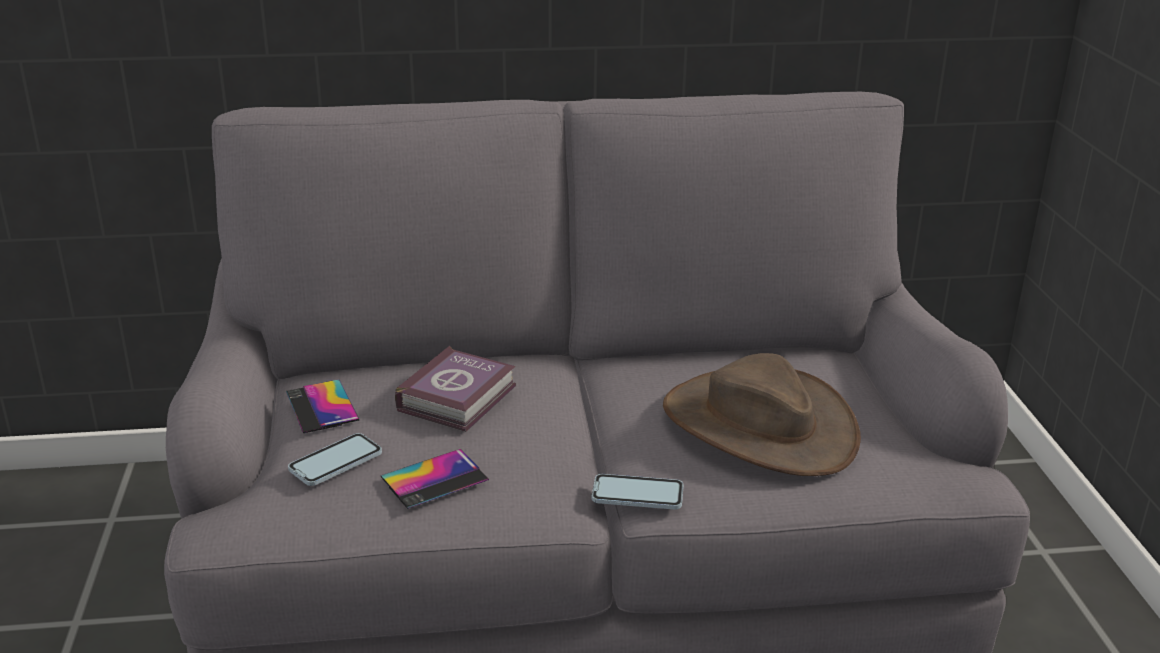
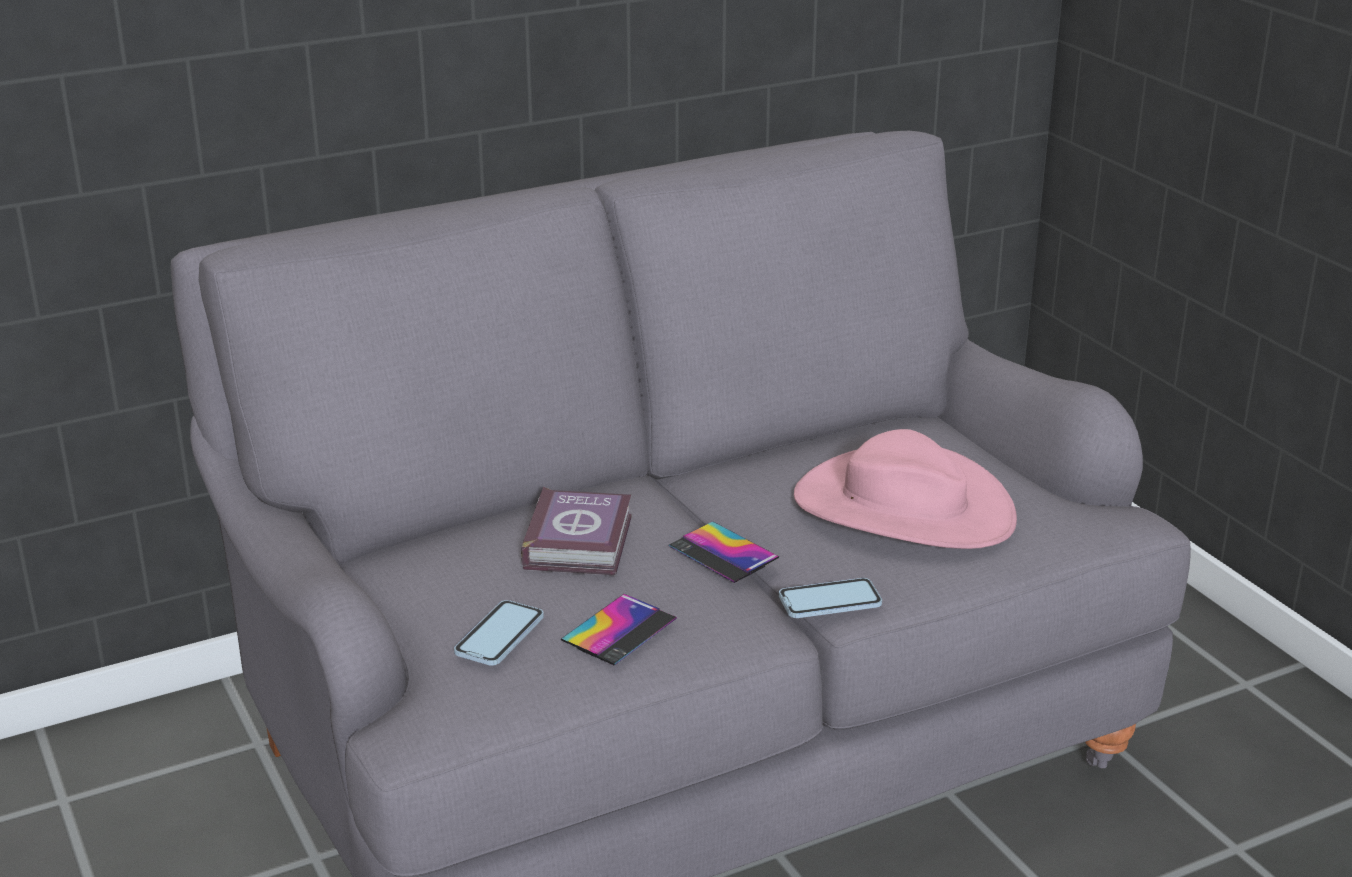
camera: 20 degrees left, 0 degrees up
phone [286,379,360,433] -> phone moved to [668,522,779,583]
brown hat [663,353,861,476] -> pink hat [794,429,1017,549]

